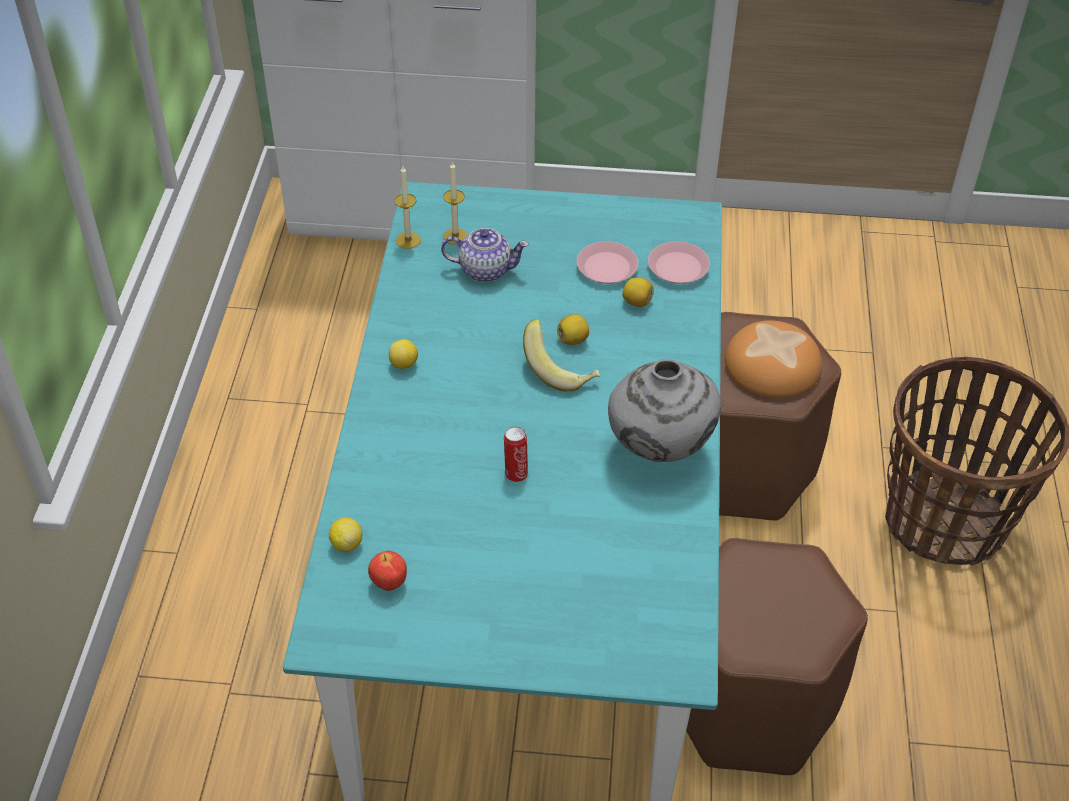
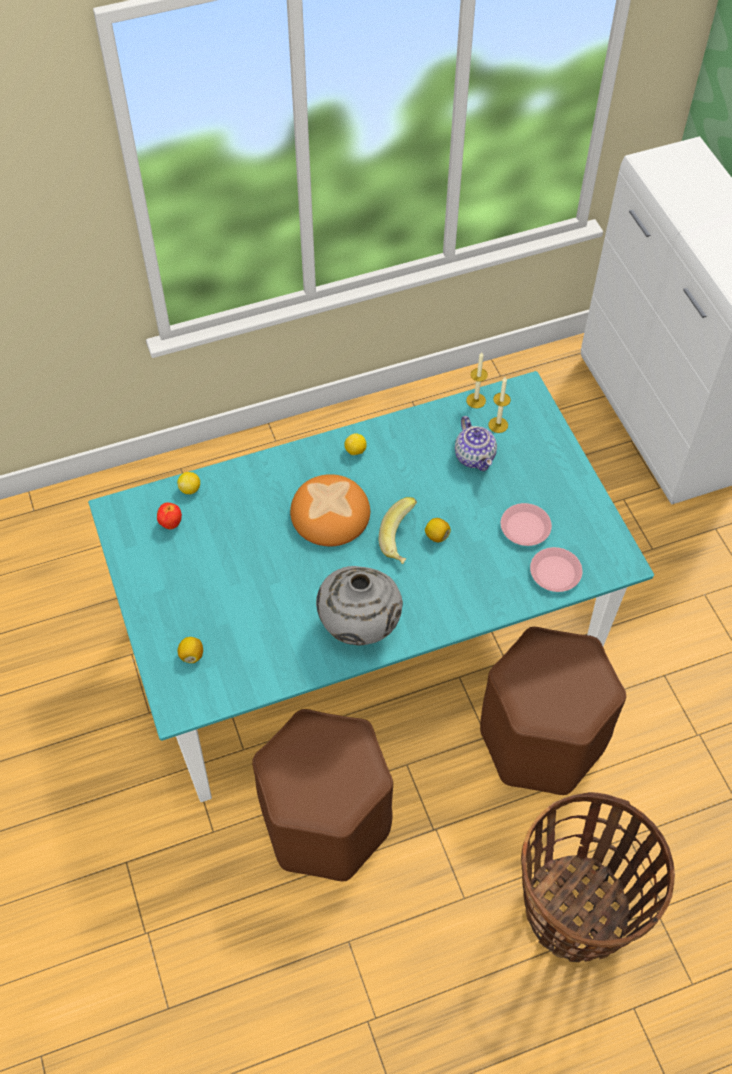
camera: 65 degrees right, 10 degrees up
can [504,427,528,482] -> none
lemon [622,277,654,307] -> lemon moved to [177,637,203,663]
bread [725,320,822,398] -> bread moved to [290,474,370,546]

